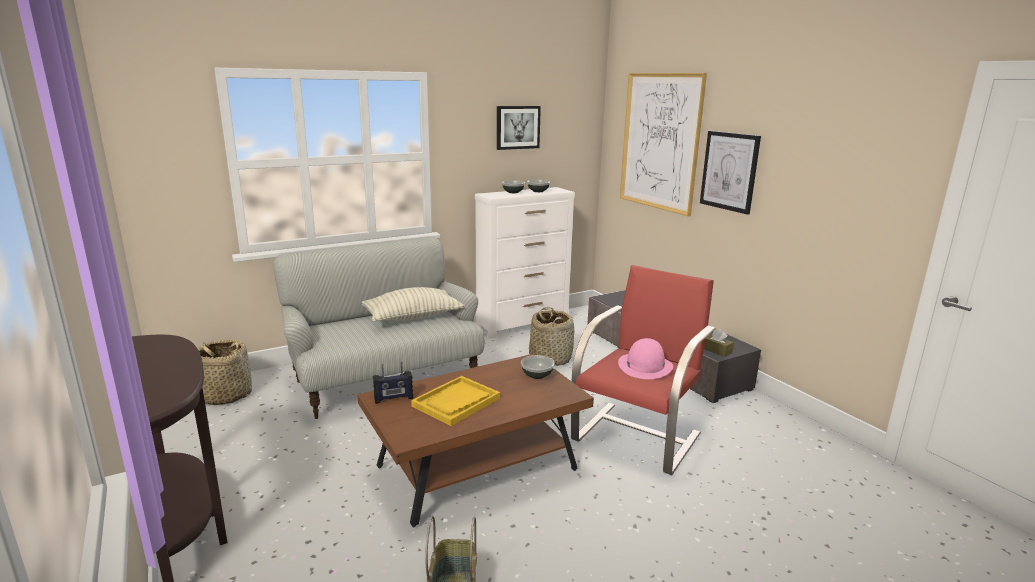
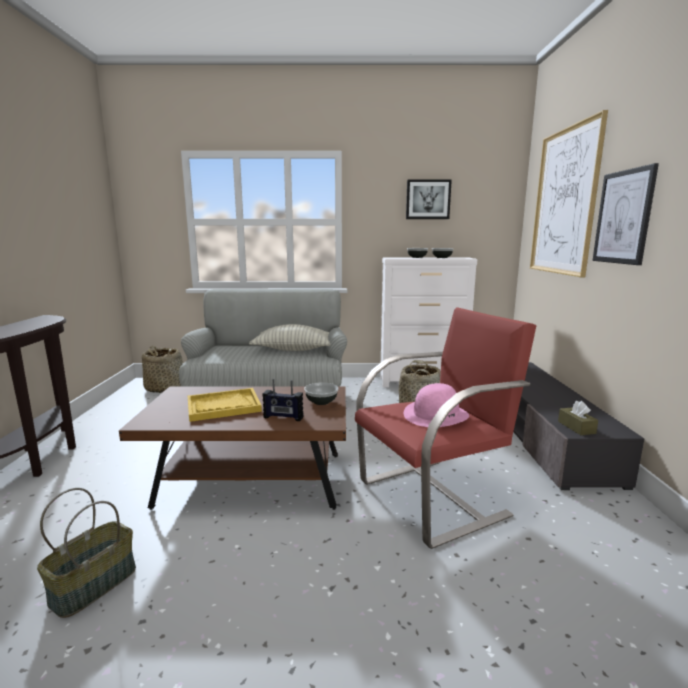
camera: 30 degrees right, 5 degrees down
radio [373,362,413,404] -> radio moved to [262,379,304,421]

